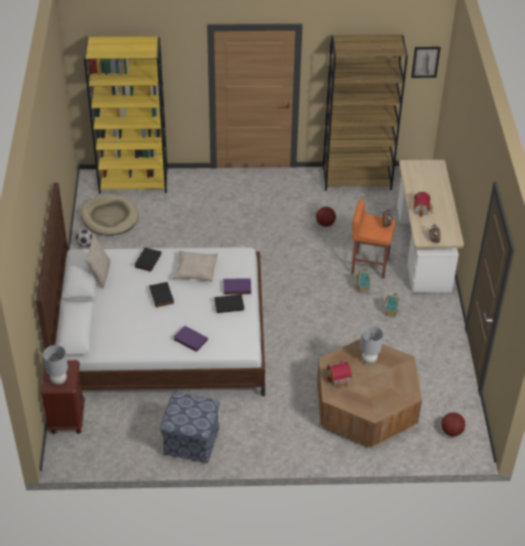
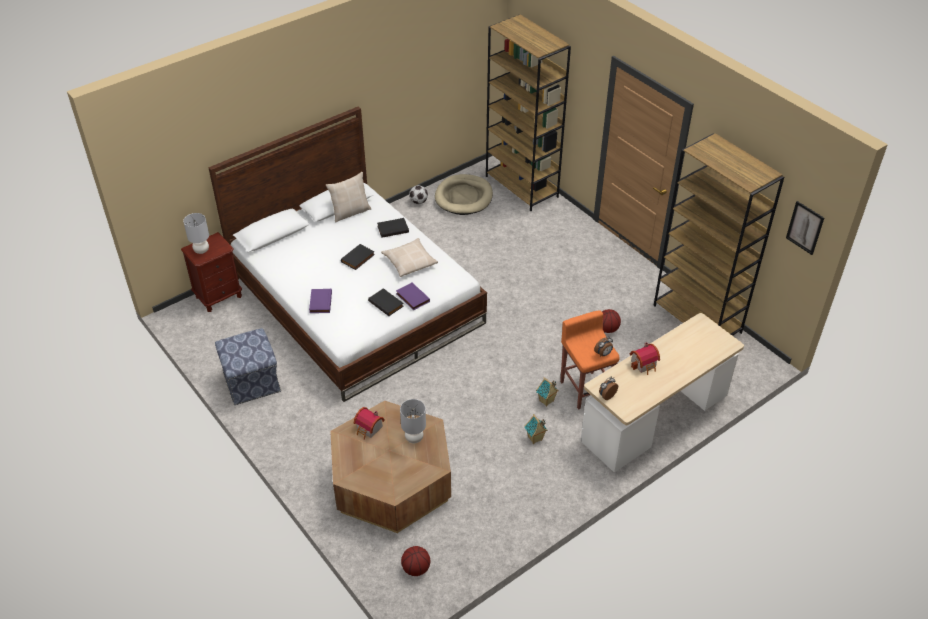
camera: 55 degrees right, 0 degrees up
yellow bookcase [84,36,168,194] -> brown bookcase [486,14,571,211]

